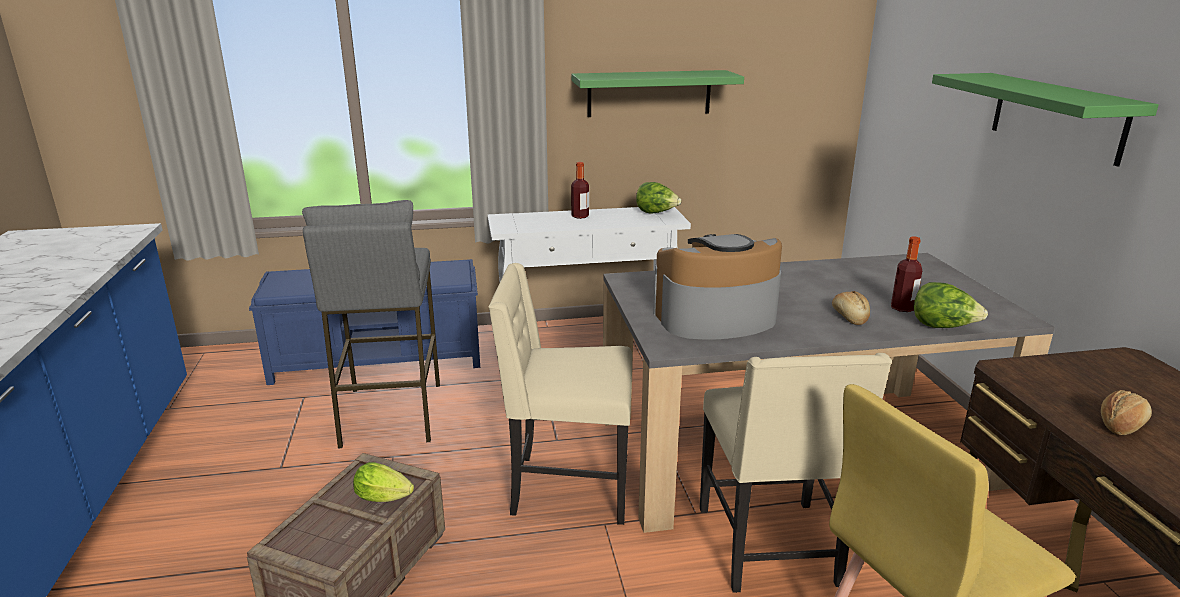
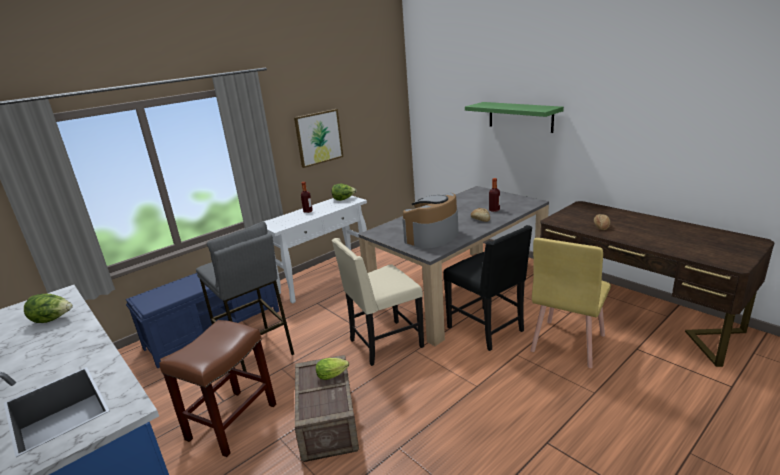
camera: 30 degrees left, 0 degrees up
green shelf [572,70,744,117] -> picture [294,109,343,168]
beige chair [700,353,892,593] -> black chair [443,225,532,351]
lettuce [914,282,988,328] -> lettuce moved to [24,294,73,323]
none -> brown stool [159,320,276,457]

